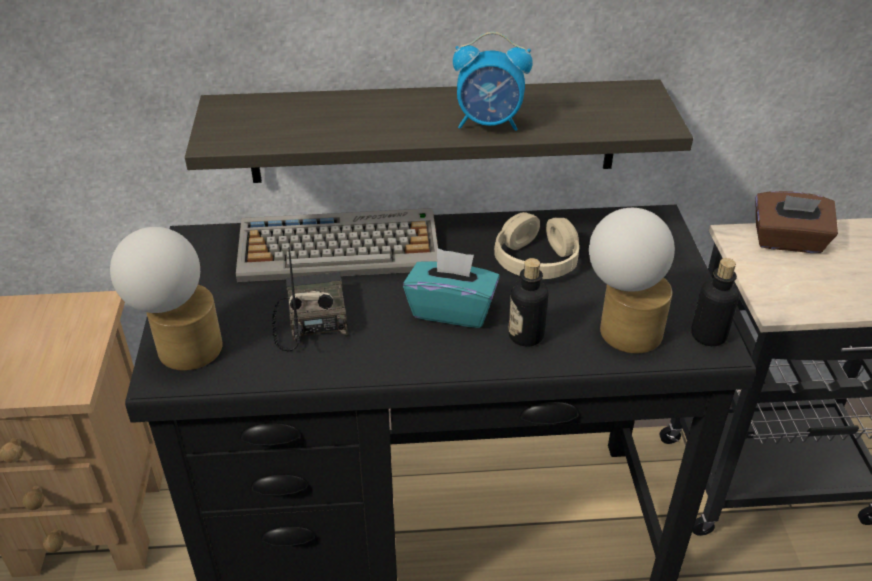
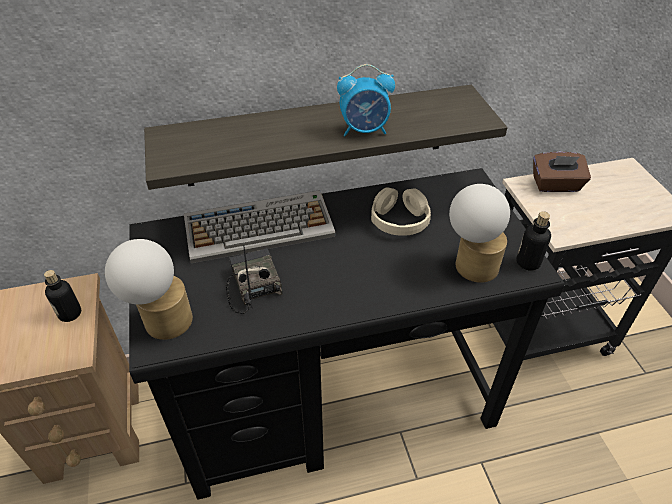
camera: 10 degrees left, 5 degrees up
turquoise tissue box [403,248,500,328] -> none
bottle [508,258,548,347] -> bottle moved to [44,270,81,322]

